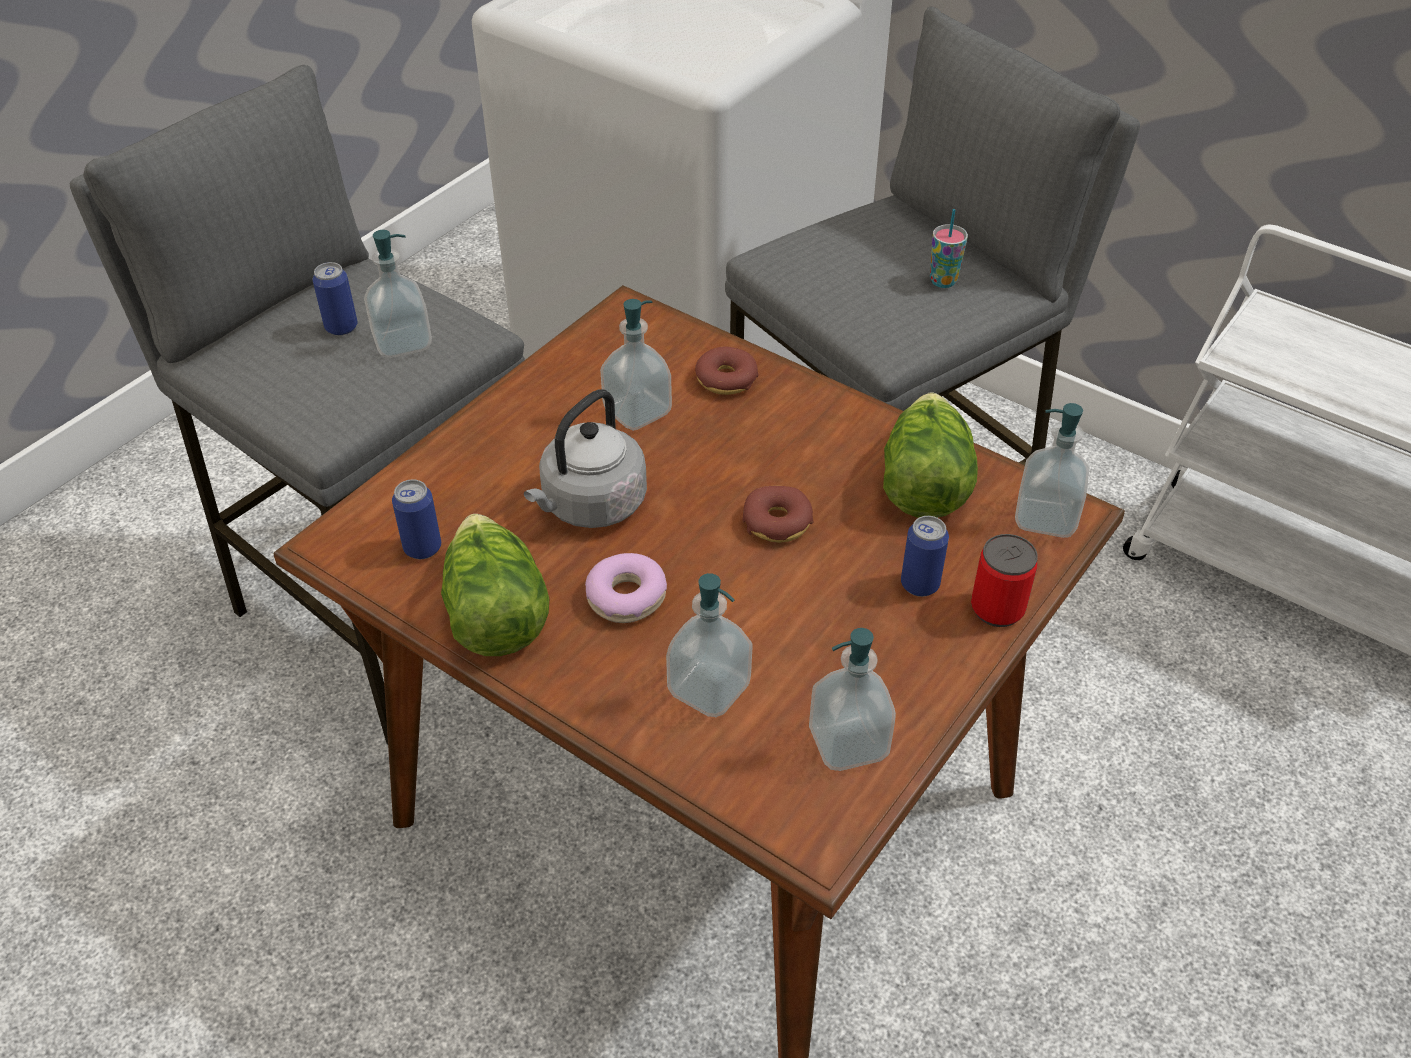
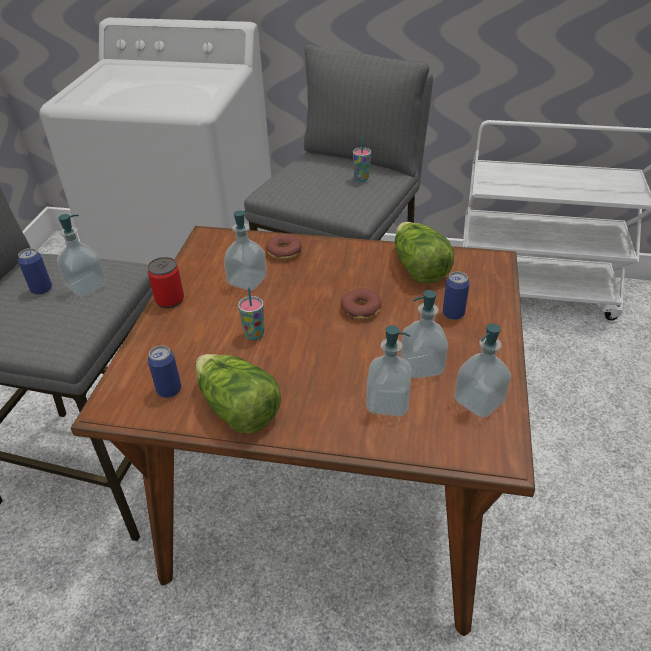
camera: 25 degrees left, 5 degrees down
grey kettle [524,389,647,528] -> cup [238,287,264,340]
donut [585,553,667,623] -> none
can [971,534,1038,627] -> can moved to [148,257,184,308]
soap dispenser [1015,403,1089,538] -> soap dispenser moved to [400,290,448,379]

